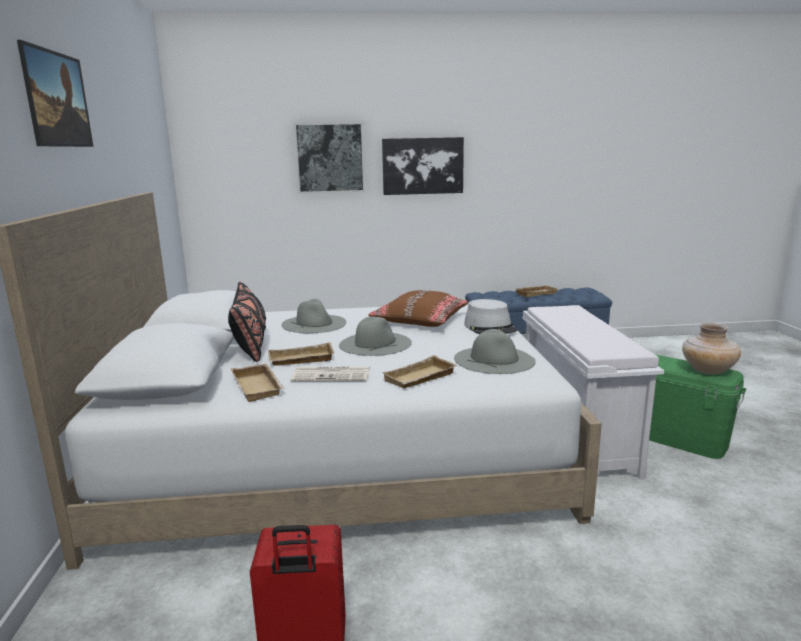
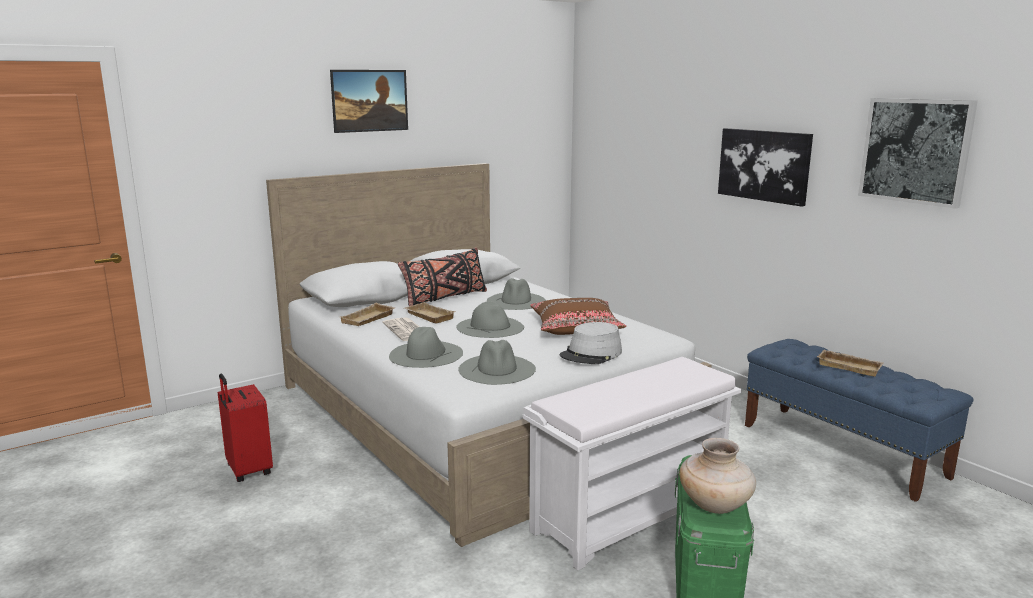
camera: 60 degrees right, 0 degrees up
picture [293,121,366,194] -> picture moved to [858,98,978,209]
beige tray [381,355,457,388] -> grey hat [389,327,463,368]

